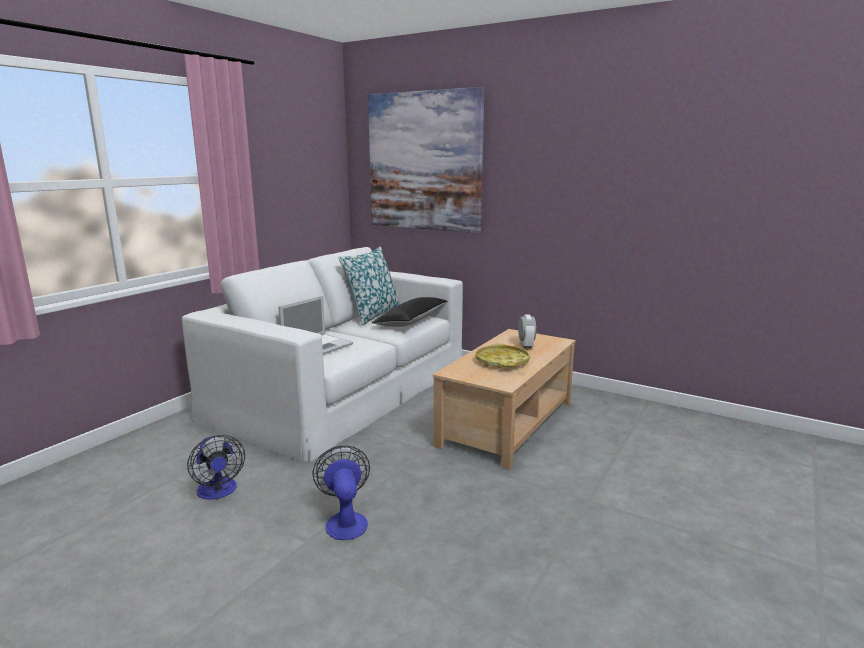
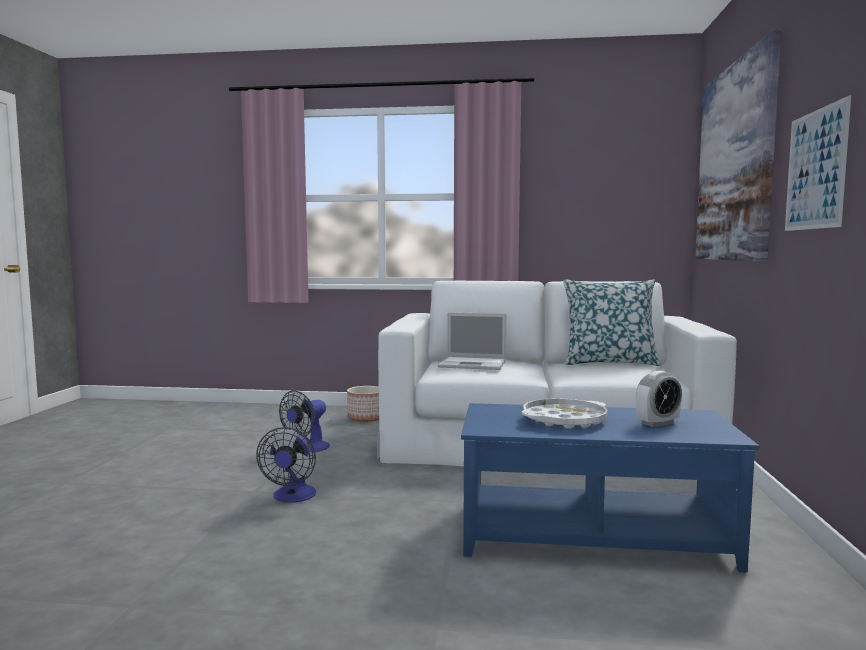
camera: 65 degrees right, 10 degrees down
fan [313,445,370,540] -> fan turned 135 degrees clockwise [256,427,316,503]
black pillow [372,297,447,327] -> none
beige coffee table [433,329,576,470] -> blue coffee table [461,403,759,573]
yellow tray [475,343,530,368] -> white tray [522,398,608,429]
none -> planter [347,386,379,422]
none -> picture [785,95,851,231]

